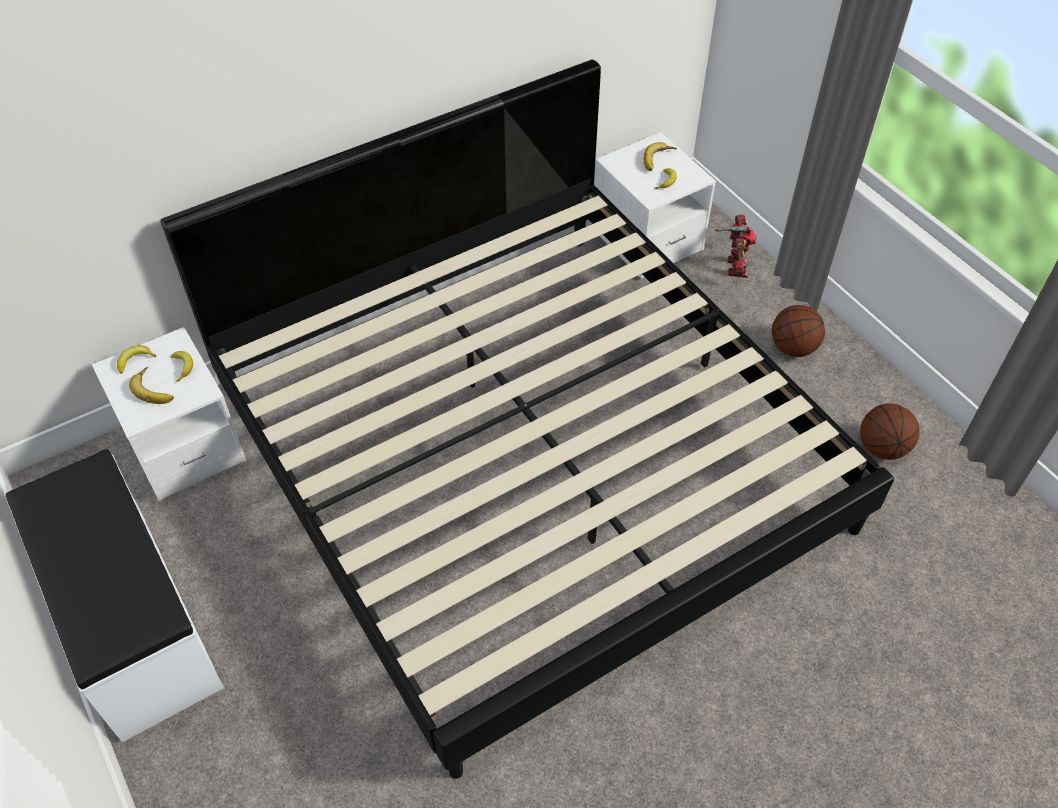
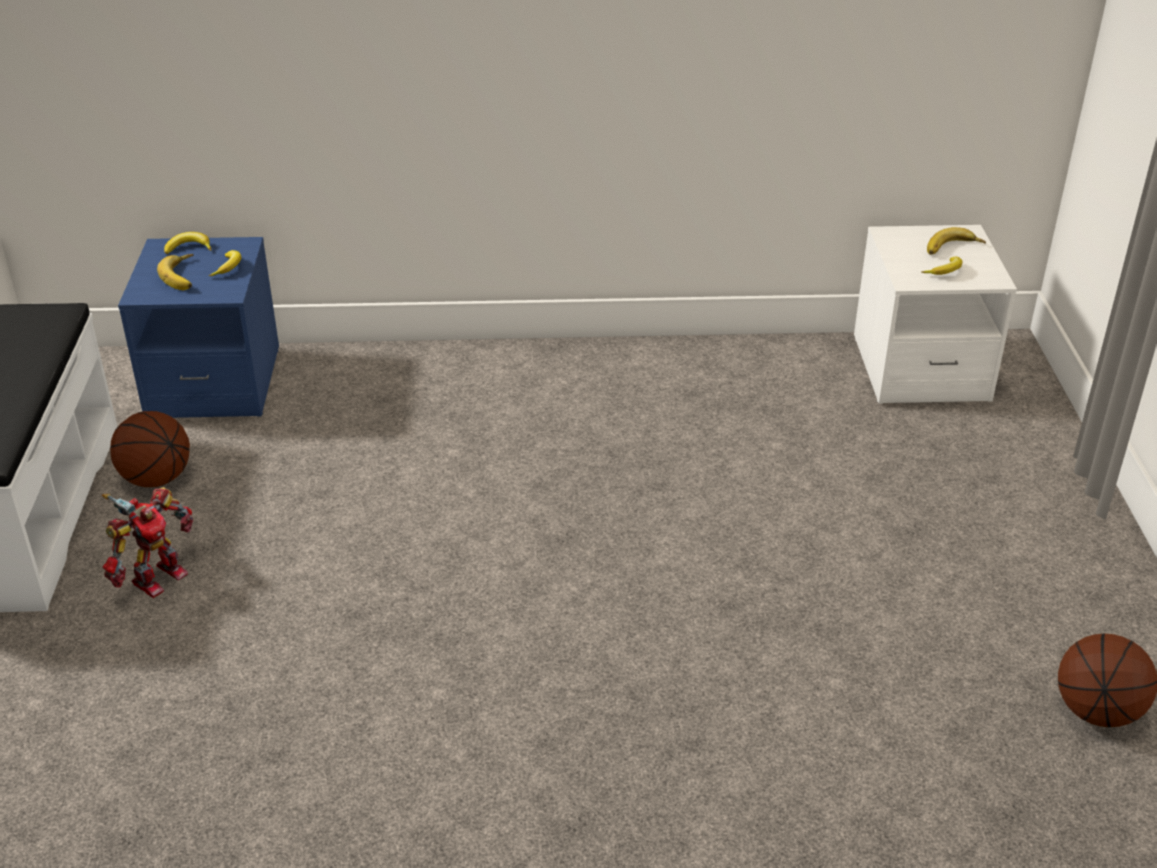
camera: 30 degrees right, 15 degrees down
white nightstand [92,327,246,501] -> blue nightstand [118,237,279,418]
bed [160,60,894,779] -> none
toy robot [715,214,756,278] -> toy robot moved to [102,487,193,598]
basketball [772,305,825,357] -> basketball moved to [110,411,190,487]

